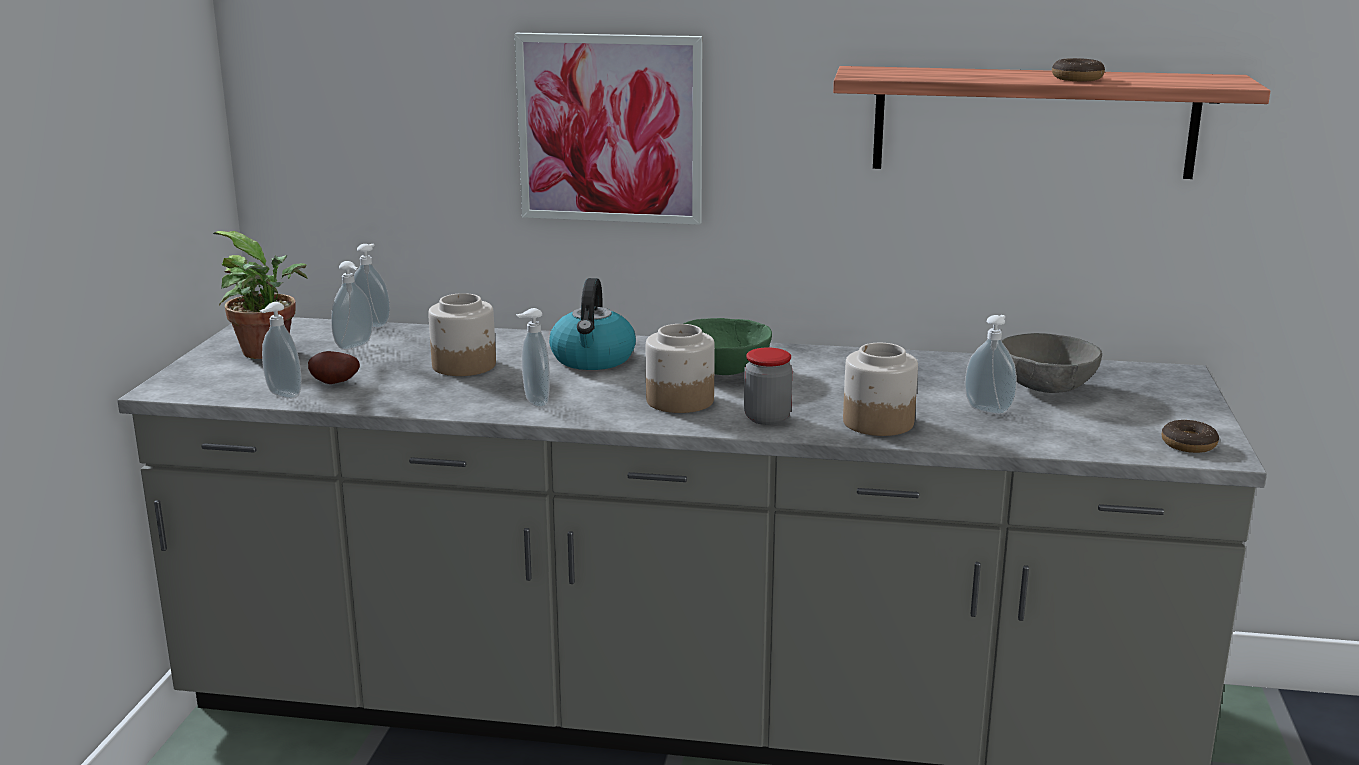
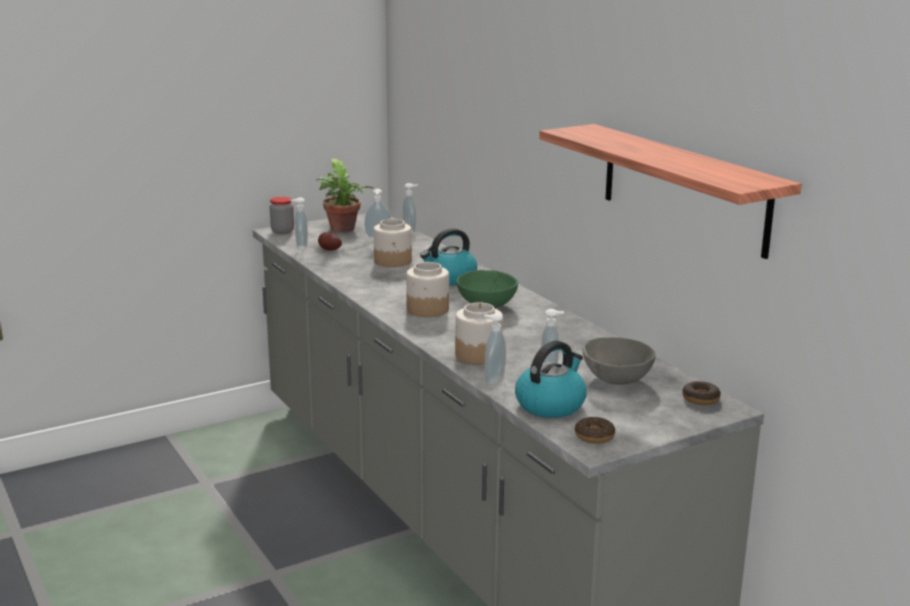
camera: 50 degrees right, 0 degrees up
picture [514,33,703,225] -> none
soap dispenser [516,308,550,407] -> soap dispenser moved to [484,313,506,384]
jar [744,347,792,425] -> jar moved to [270,197,294,234]
donut [1052,58,1105,81] -> donut moved to [682,381,721,405]
none -> kettle [515,341,587,418]

